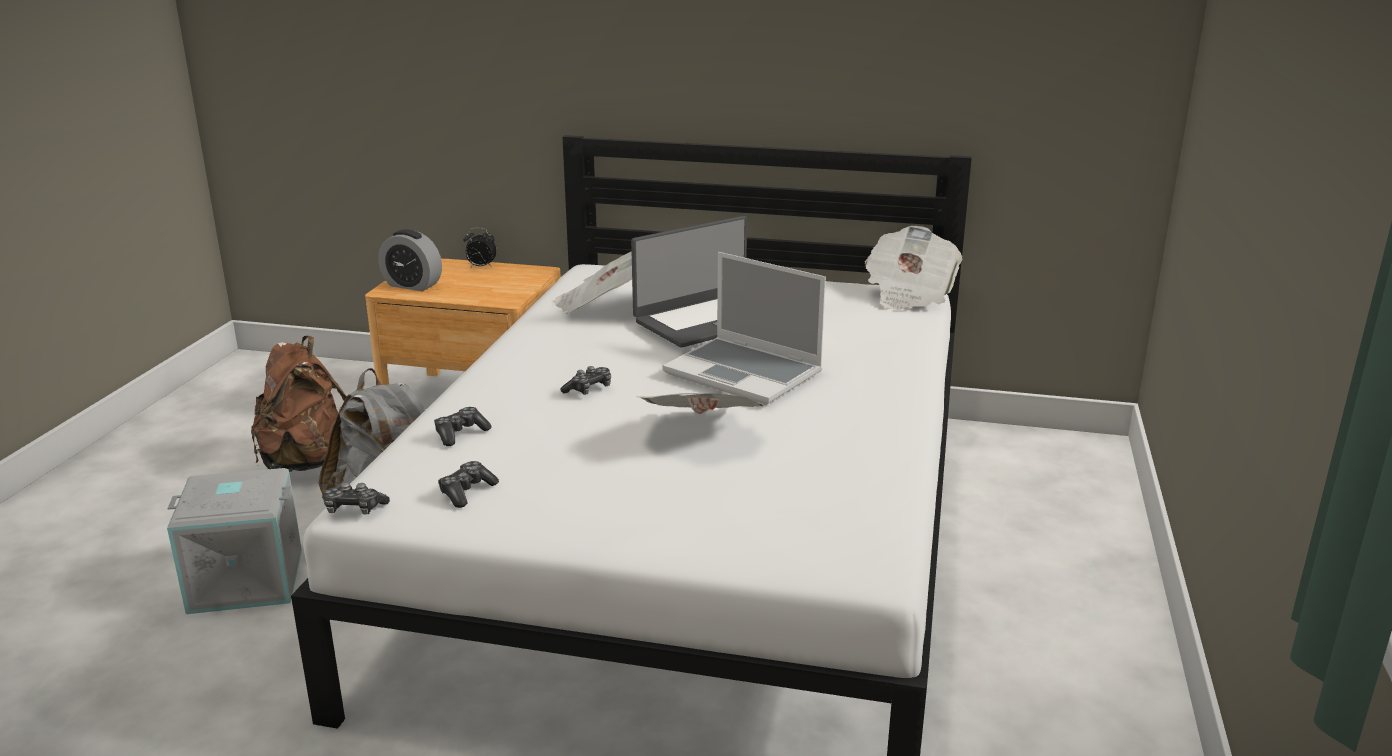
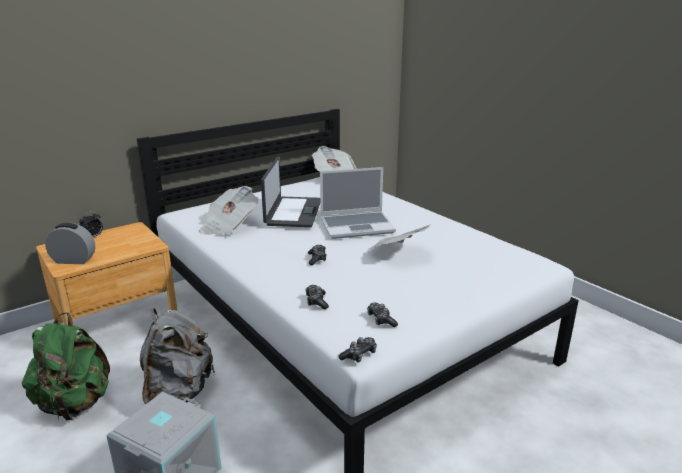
camera: 50 degrees left, 0 degrees up
brown backpack [251,336,347,472] -> green backpack [22,312,110,420]
alarm clock [378,229,442,291] -> alarm clock turned 150 degrees counterclockwise [45,223,95,264]

